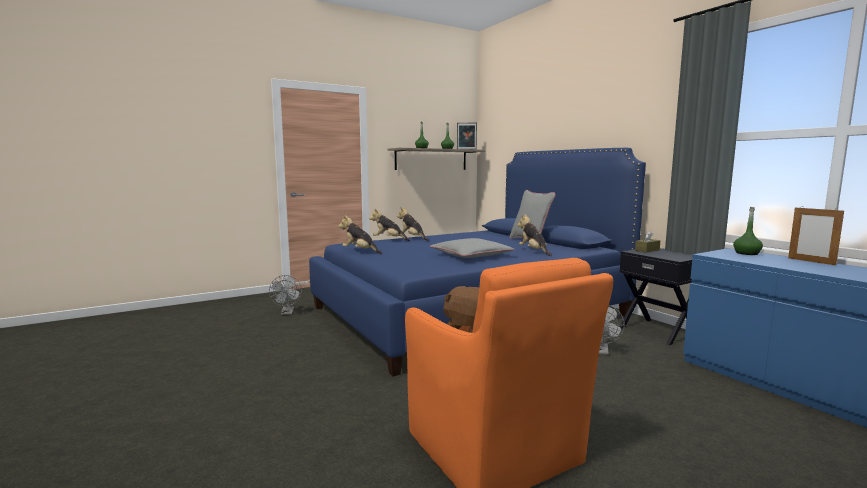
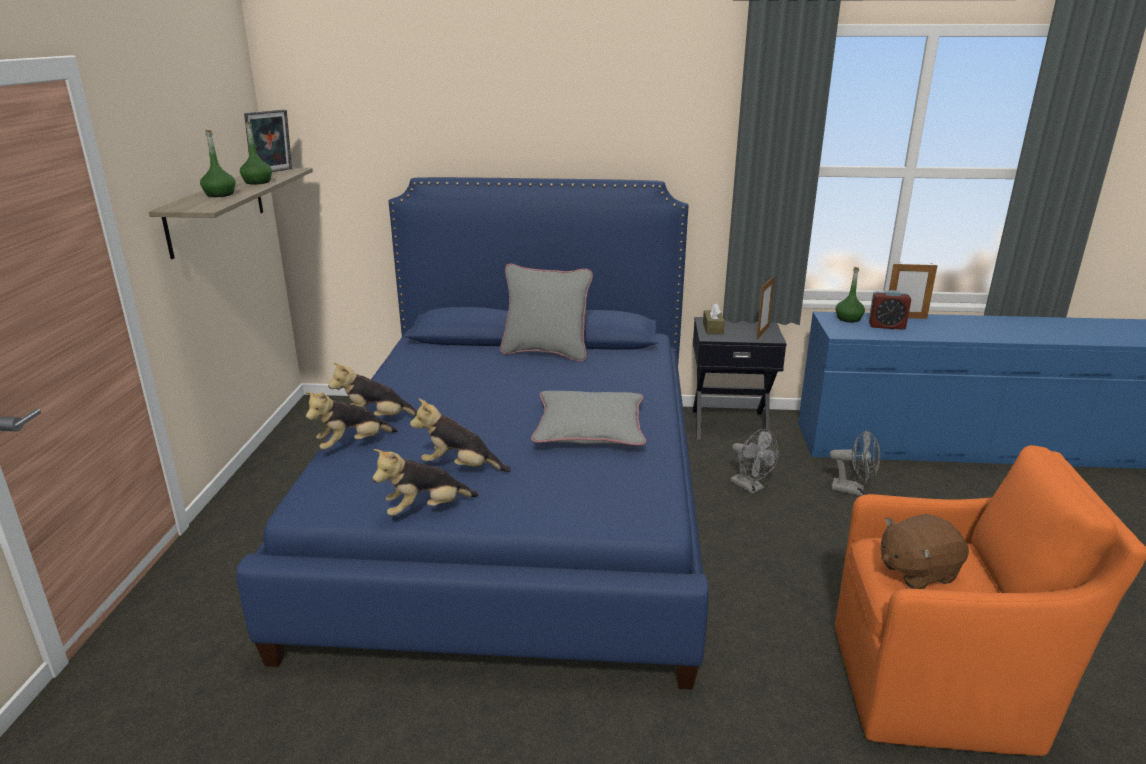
camera: 55 degrees left, 15 degrees up
grey fan [269,275,302,315] -> grey fan moved to [830,430,880,496]
plush toy [517,215,552,256] -> plush toy moved to [410,399,511,472]
none -> picture frame [756,275,775,340]
none -> alarm clock [869,290,911,330]

